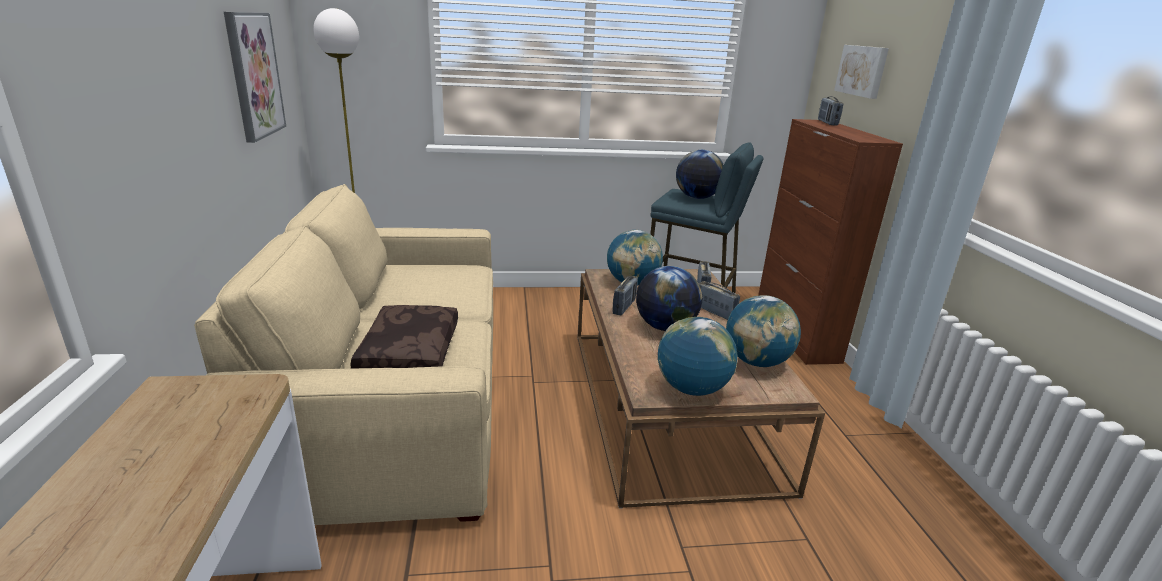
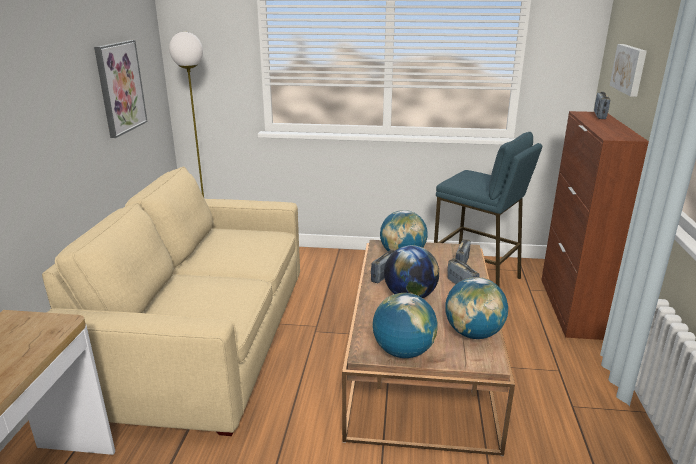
camera: 15 degrees right, 0 degrees up
brown pillow [350,305,458,369] -> none
globe [676,150,724,199] -> none

